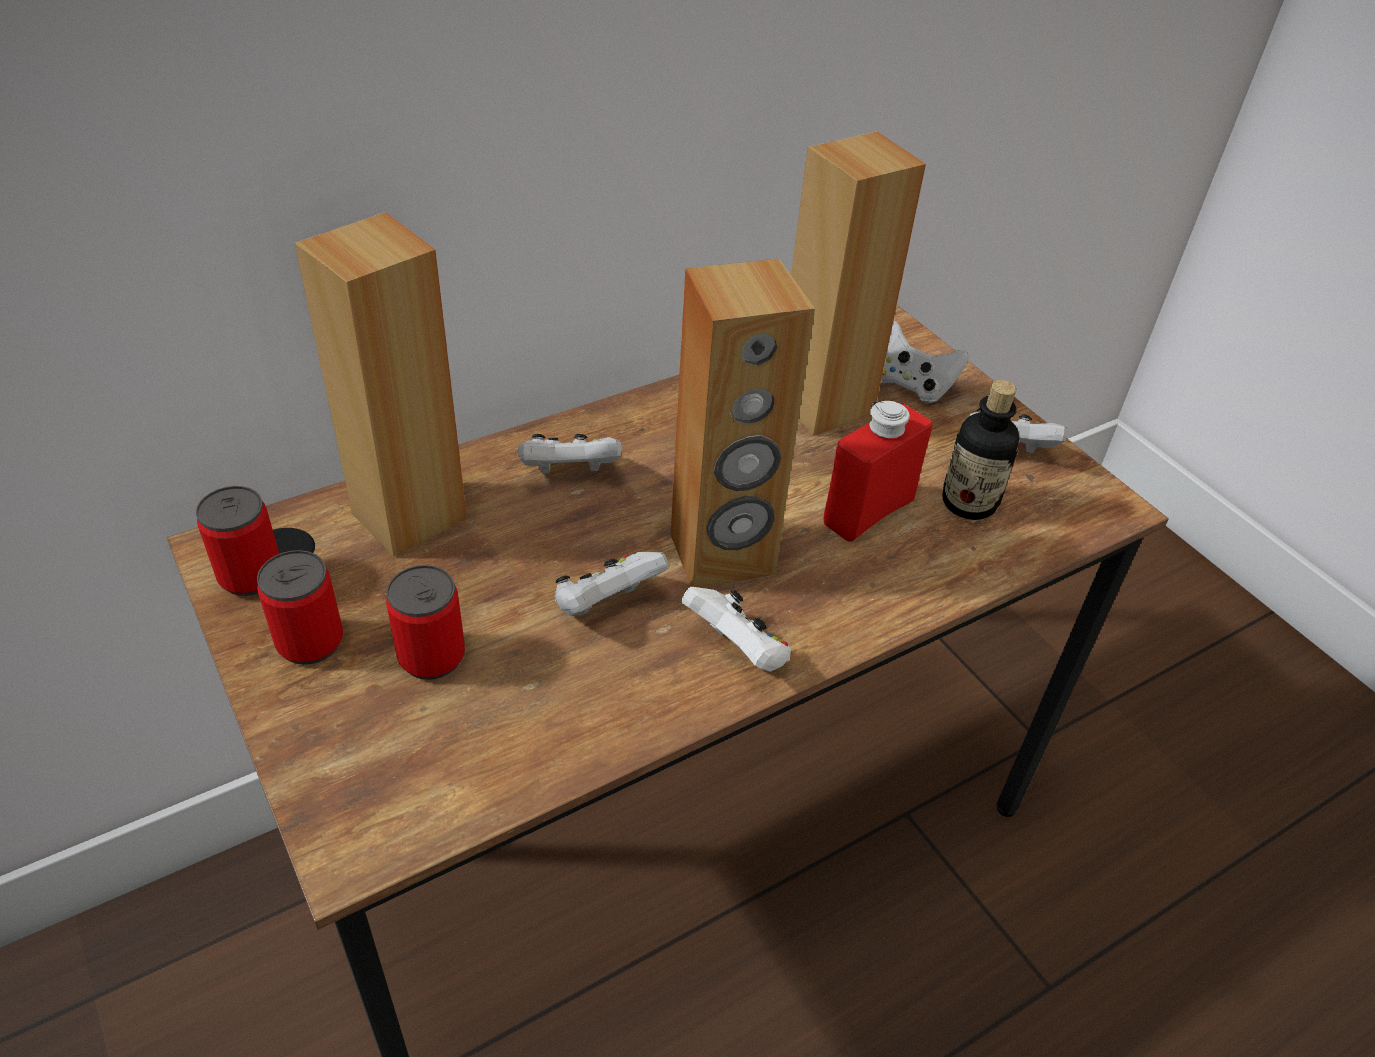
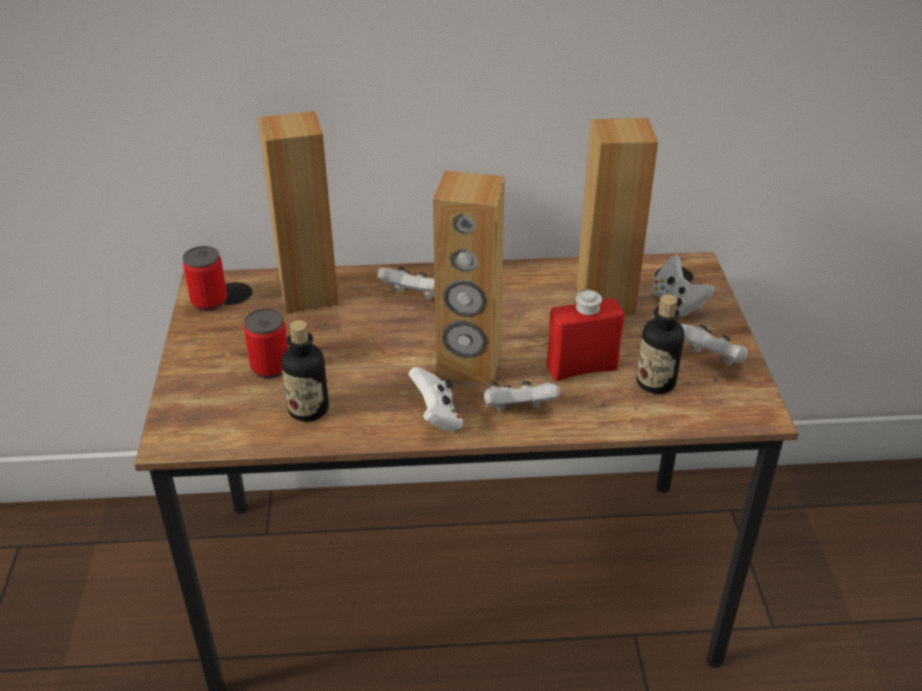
camera: 30 degrees right, 5 degrees down
can [257,550,343,665] -> none
white game controller [555,552,669,616] -> white game controller moved to [484,382,560,412]
none -> bottle [281,320,329,422]

